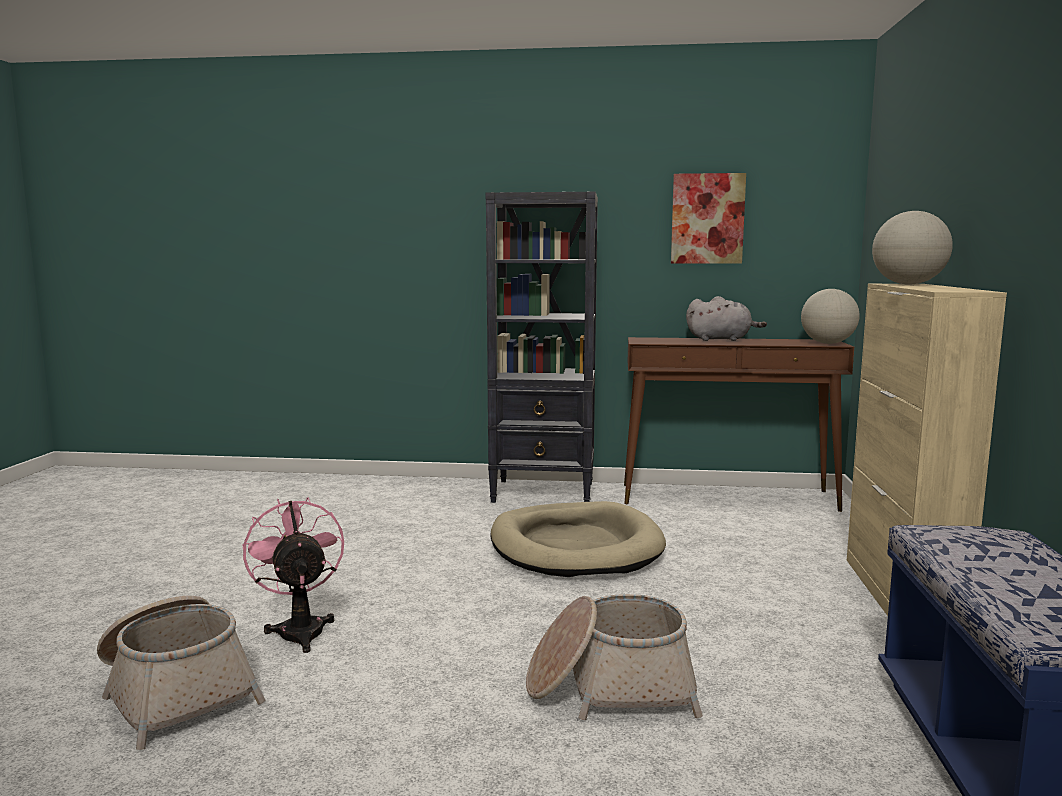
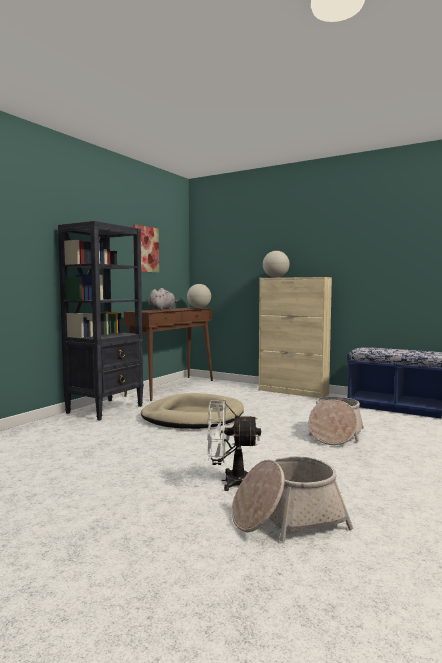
camera: 65 degrees left, 5 degrees down
pink fan [242,497,344,653] -> white fan [207,400,261,491]

